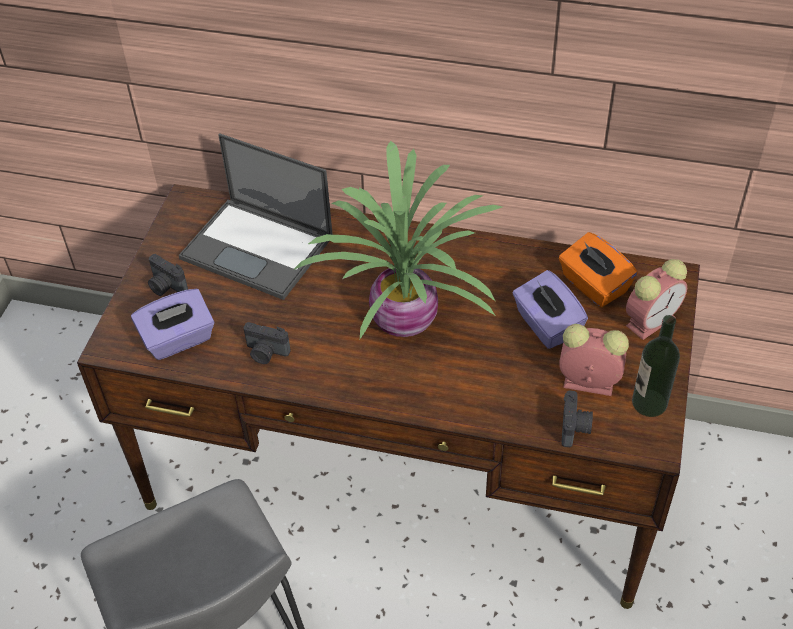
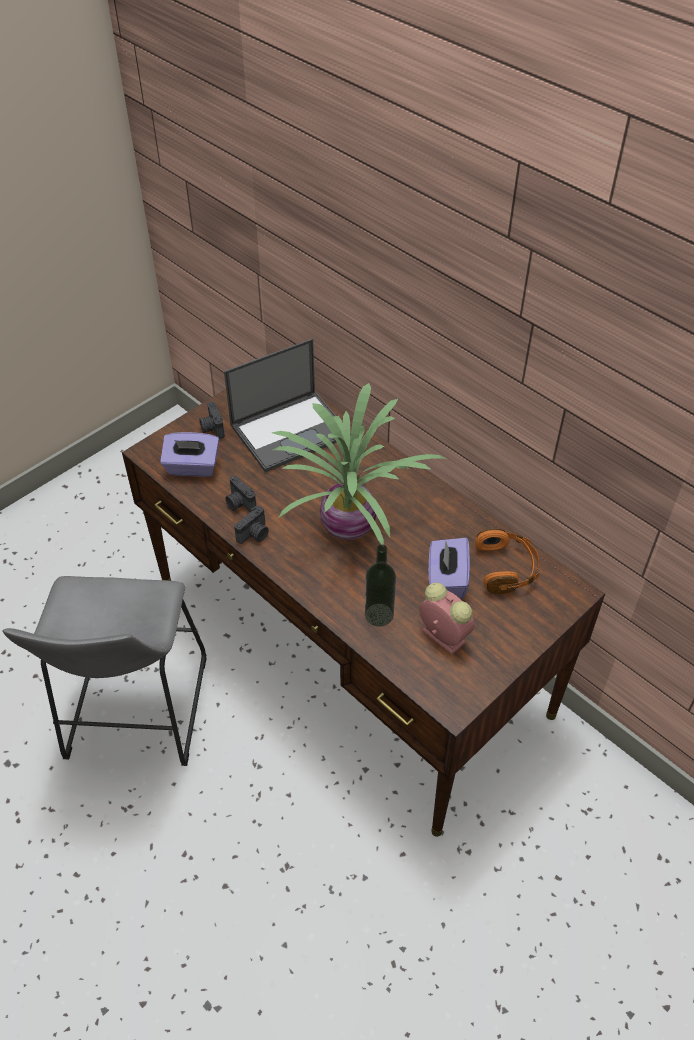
camera: 30 degrees right, 0 degrees up
laptop [179,133,333,300] -> laptop turned 90 degrees counterclockwise [224,339,351,472]
orange tissue box [559,232,638,307] -> orange headphones [475,528,539,594]
camera [561,390,593,447] -> camera moved to [234,506,269,544]
alarm clock [626,259,687,340] -> none
bottle [632,315,680,417] -> bottle moved to [365,544,396,626]

